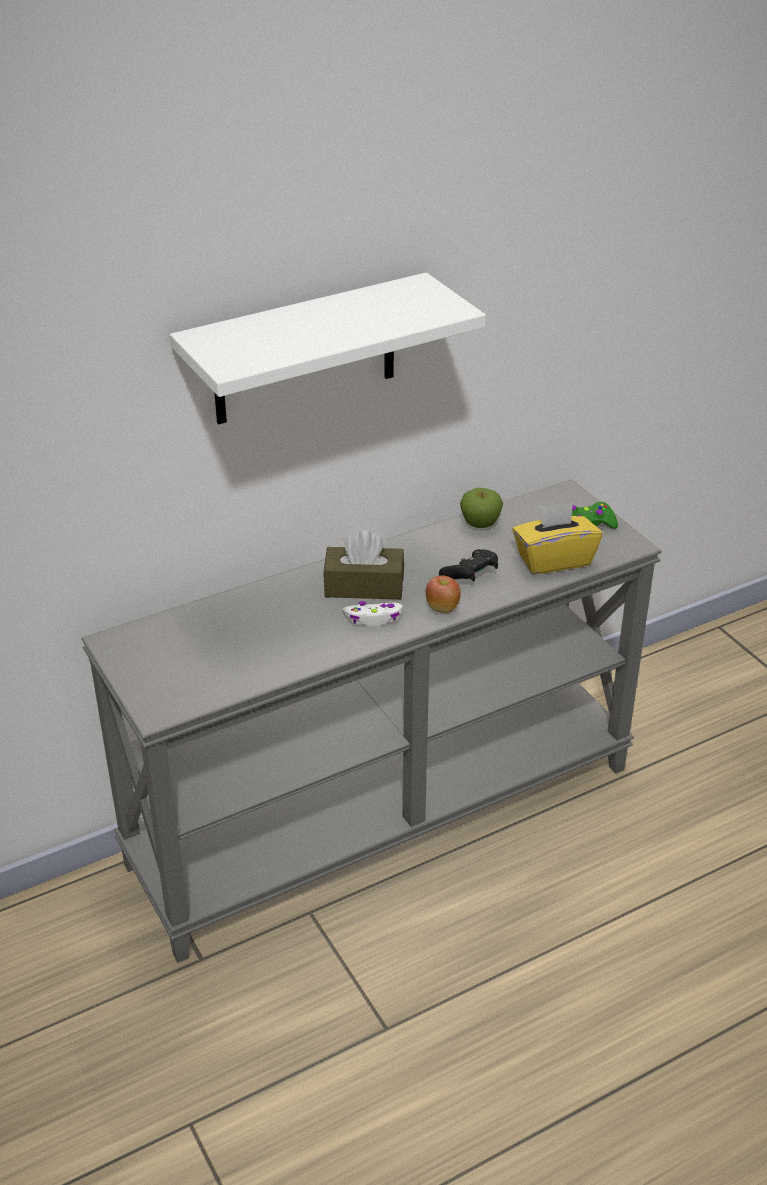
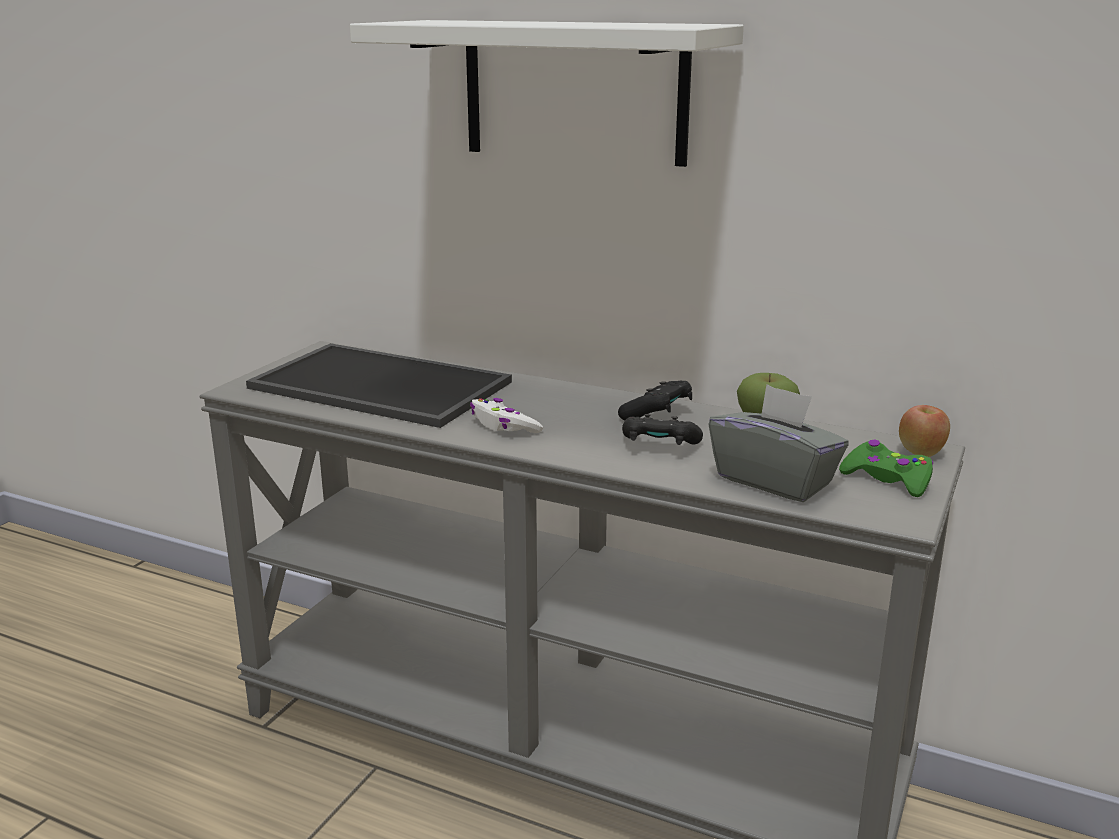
camera: 55 degrees right, 15 degrees down
brown tissue box [323,530,404,599] -> none
apple [426,576,461,613] -> apple moved to [899,405,950,457]
yellow tissue box [512,503,602,574] -> grey tissue box [708,384,849,502]
none -> tray [246,343,512,428]
none -> black game controller [618,381,692,420]

